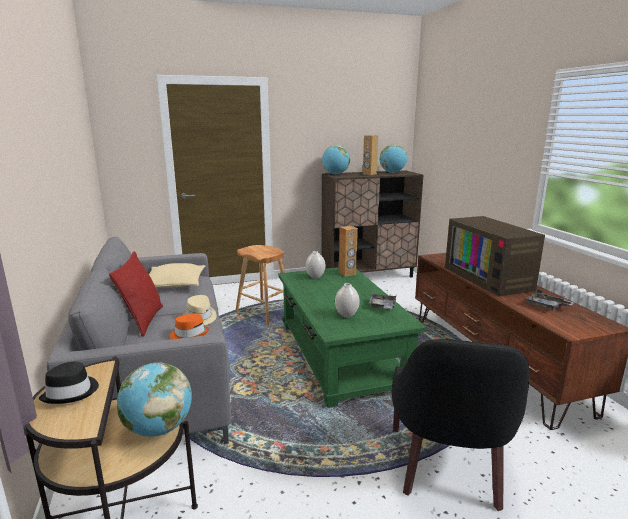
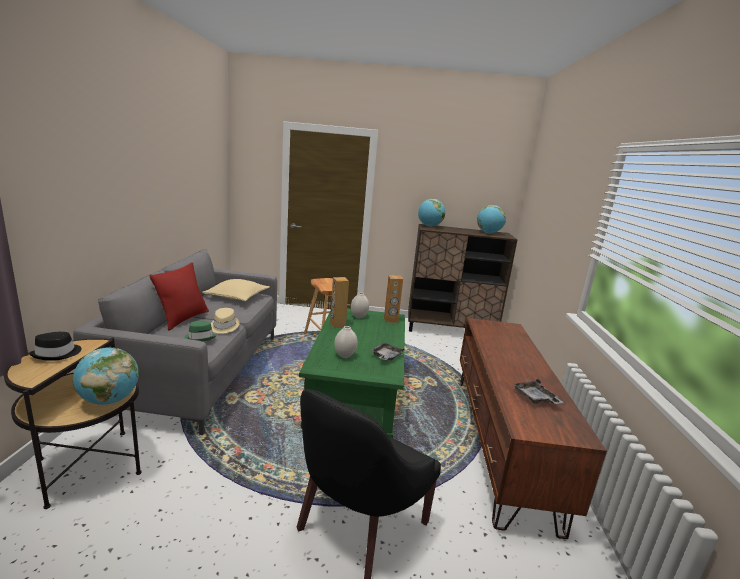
camera: 20 degrees right, 0 degrees up
orange hat [170,314,209,340] -> green hat [184,321,217,342]
brown speaker [363,135,378,175] -> brown speaker moved to [330,277,349,328]
television [445,216,545,296] -> none

